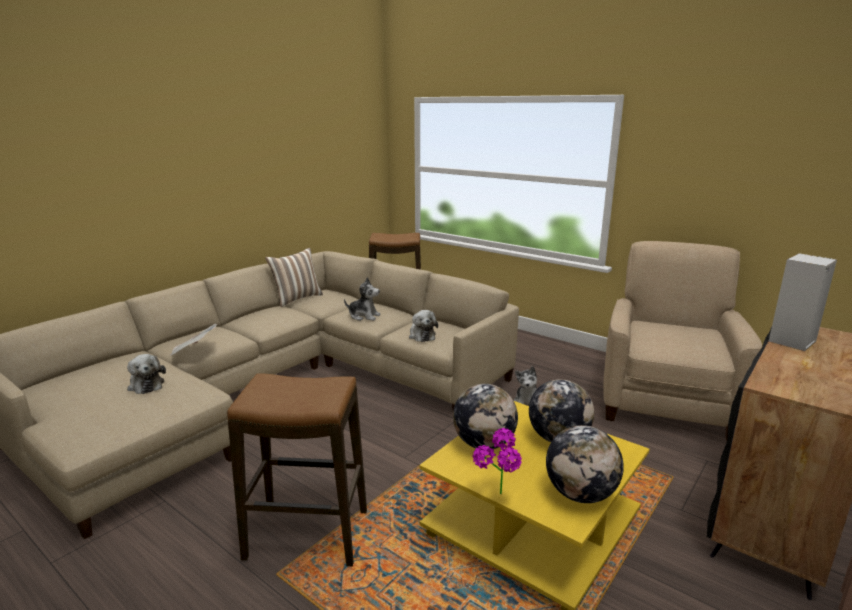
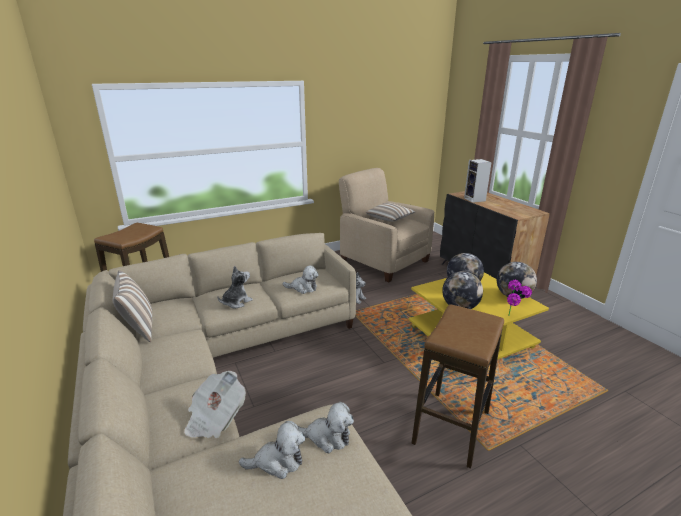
camera: 65 degrees left, 5 degrees up
none -> plush toy [298,402,354,453]
none -> pillow [366,203,415,222]

